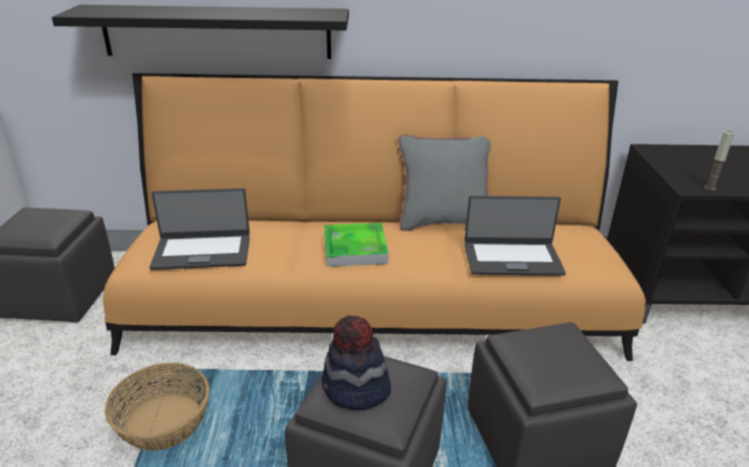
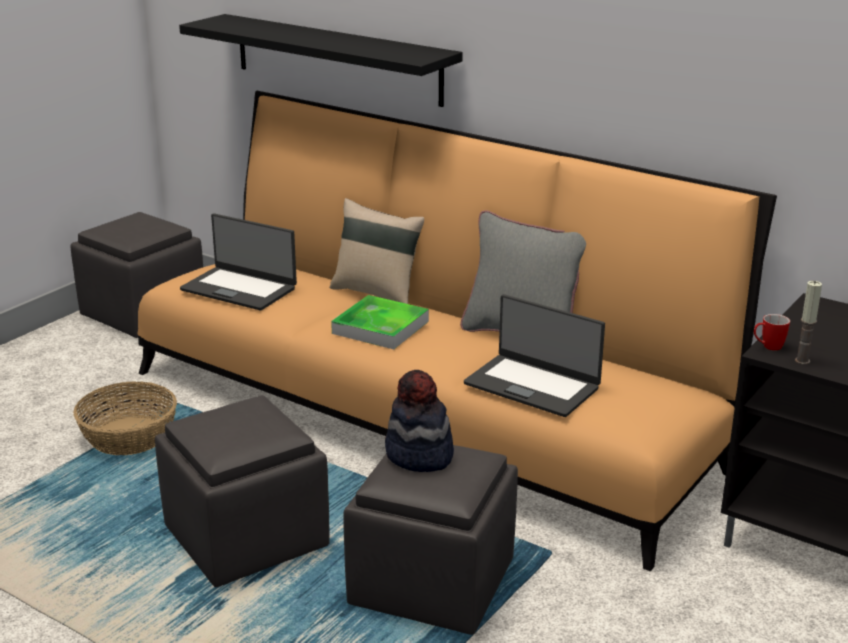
camera: 35 degrees right, 5 degrees down
hat [322,315,391,410] -> hat moved to [385,370,454,472]
none -> beige pillow [330,198,424,304]
none -> mug [754,314,790,351]

